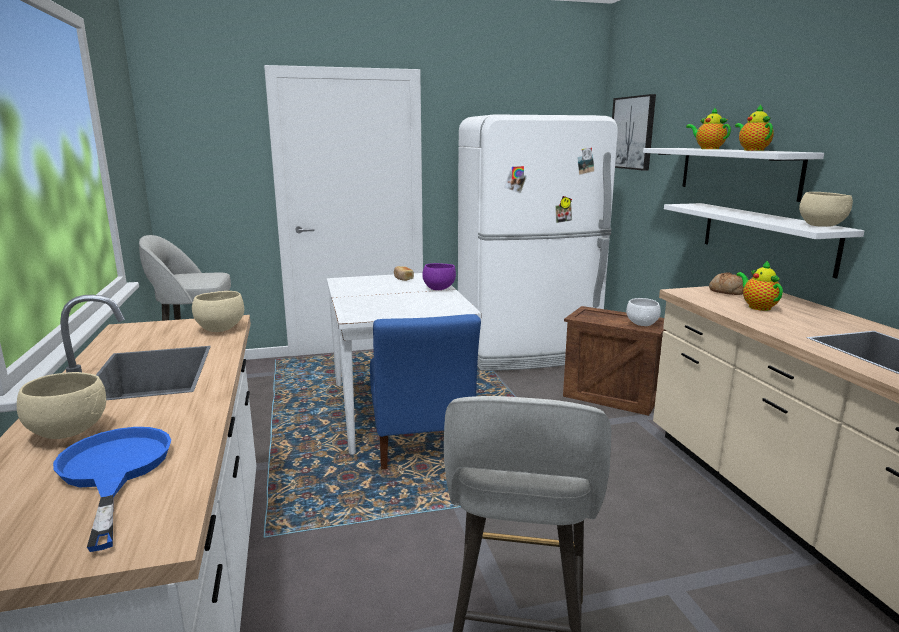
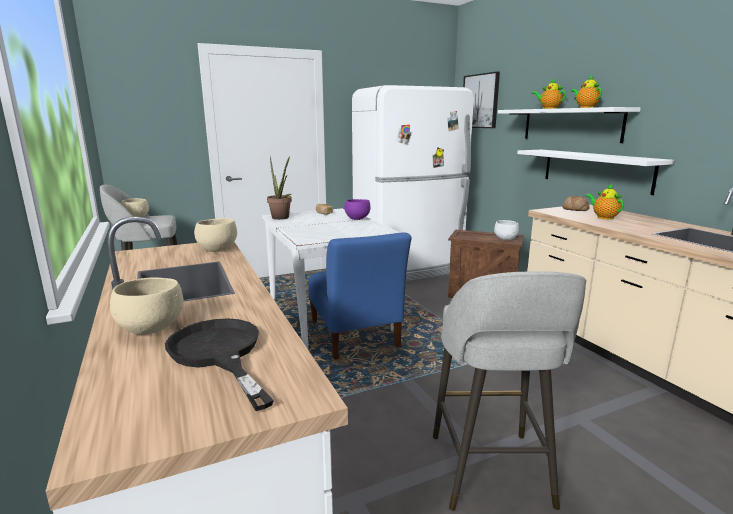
camera: 10 degrees left, 0 degrees up
blue frying pan [53,427,171,552] -> black frying pan [165,318,274,411]
beige bowl [799,192,853,227] -> beige bowl moved to [121,198,149,217]
none -> potted plant [267,156,292,220]

